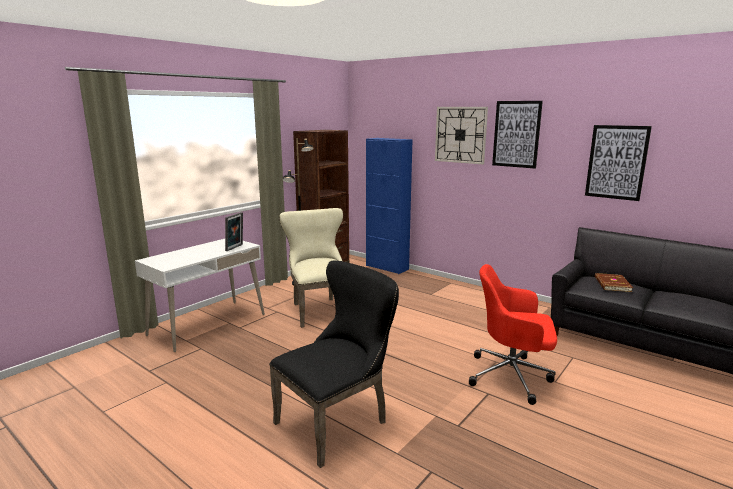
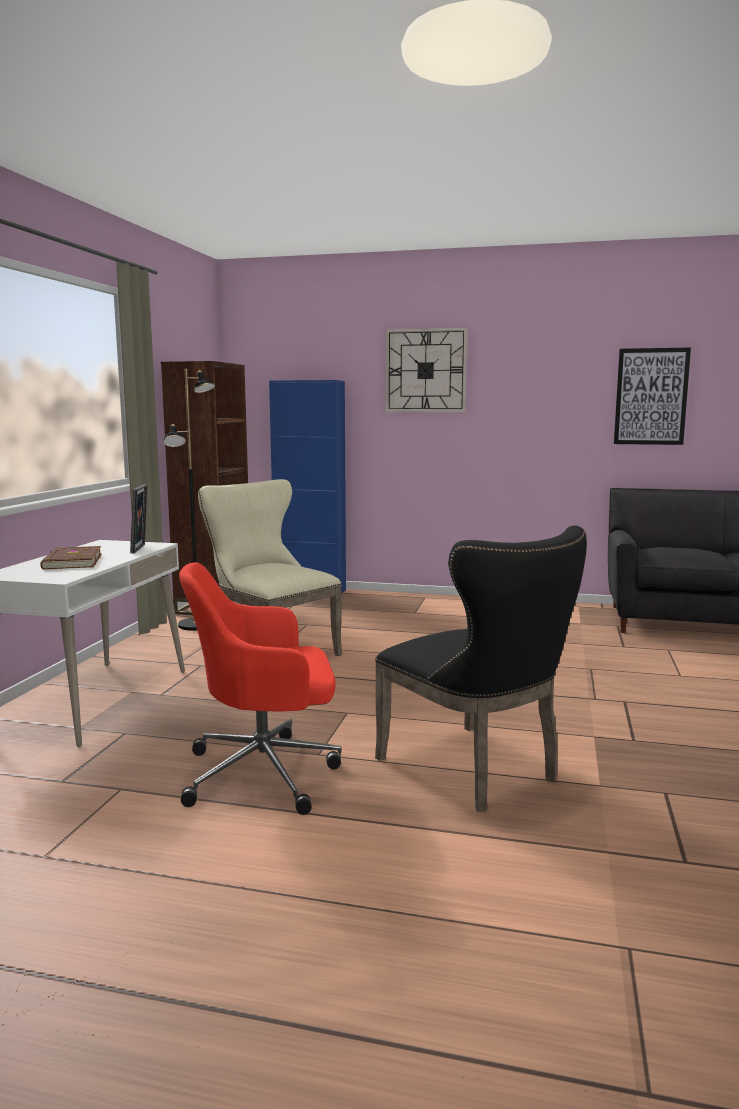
camera: 25 degrees left, 5 degrees down
black chair [269,260,399,468] -> black chair turned 120 degrees clockwise [375,525,587,811]
red office chair [469,264,557,405] -> red office chair moved to [179,562,342,815]
picture [492,101,543,169] -> none
brown book [595,273,633,292] -> brown book moved to [40,546,102,569]

